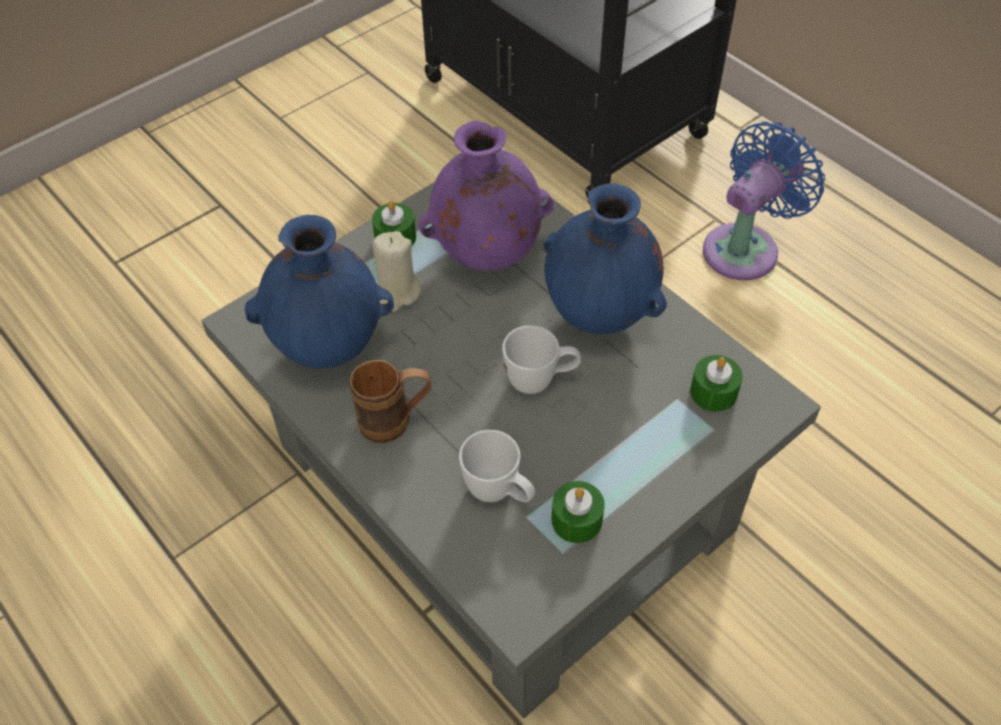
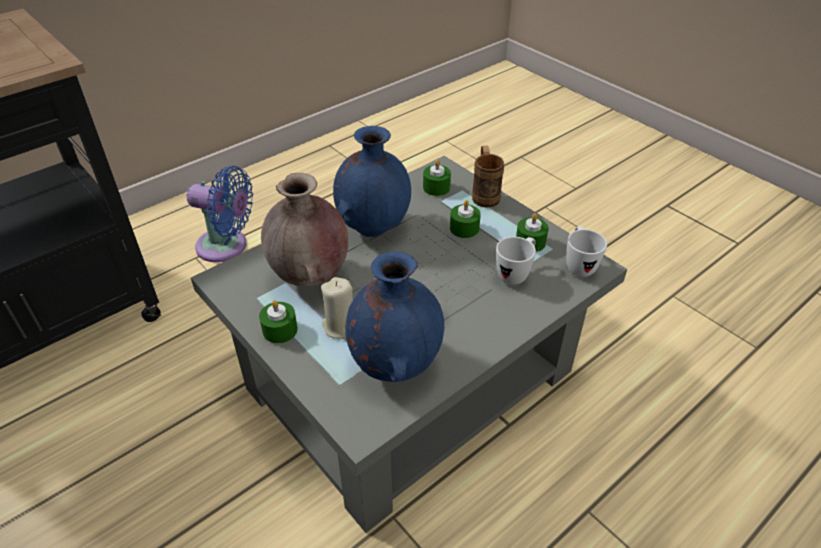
camera: 90 degrees left, 10 degrees down
brown mug [349,360,431,443] -> brown mug moved to [472,145,504,208]
purple vase [418,120,554,270] -> brown vase [261,173,348,286]
white mug [502,325,581,394] -> white mug moved to [566,226,607,277]
blue fan [703,121,825,280] -> blue fan turned 150 degrees clockwise [187,166,253,262]
none -> green candle [450,200,481,238]

